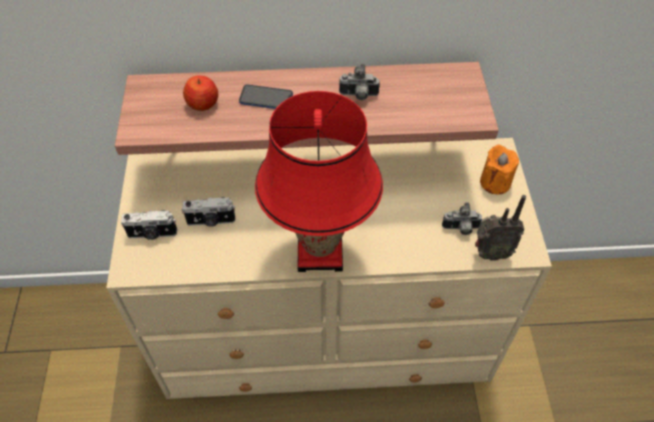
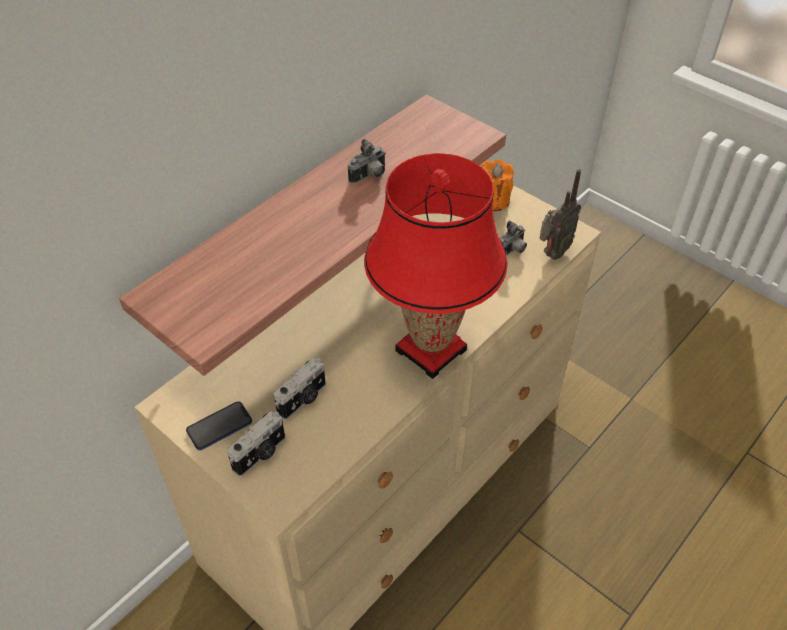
camera: 45 degrees left, 5 degrees down
apple [183,76,218,111] -> none
phone [239,84,293,109] -> phone moved to [186,401,252,450]

